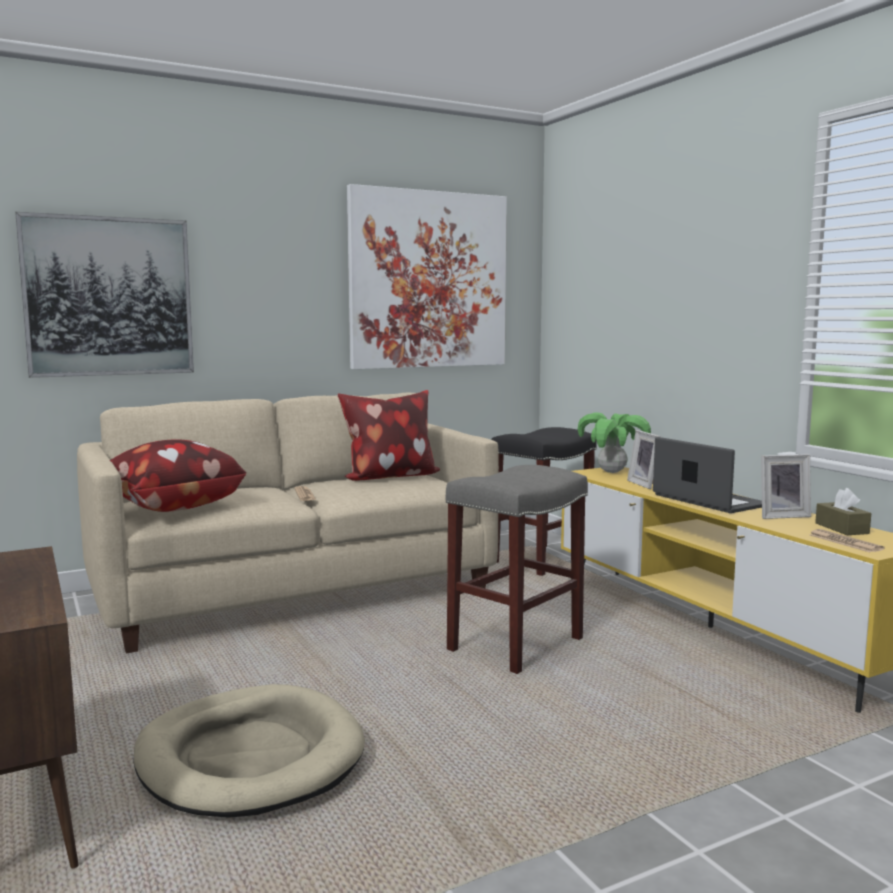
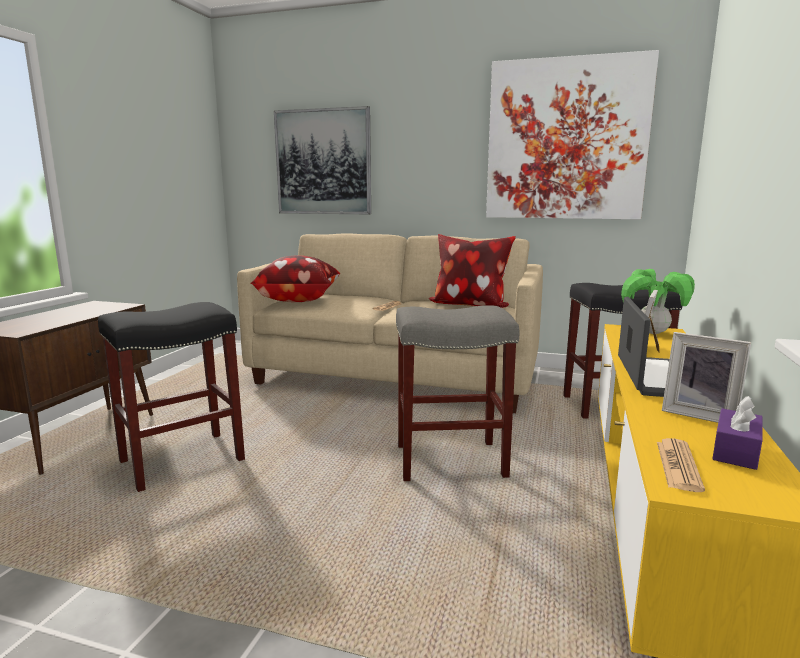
camera: 45 degrees right, 5 degrees up
beige dog bed [134,684,365,818] -> black stool [98,302,245,492]
brown tissue box [815,488,871,535] -> purple tissue box [713,396,763,470]

